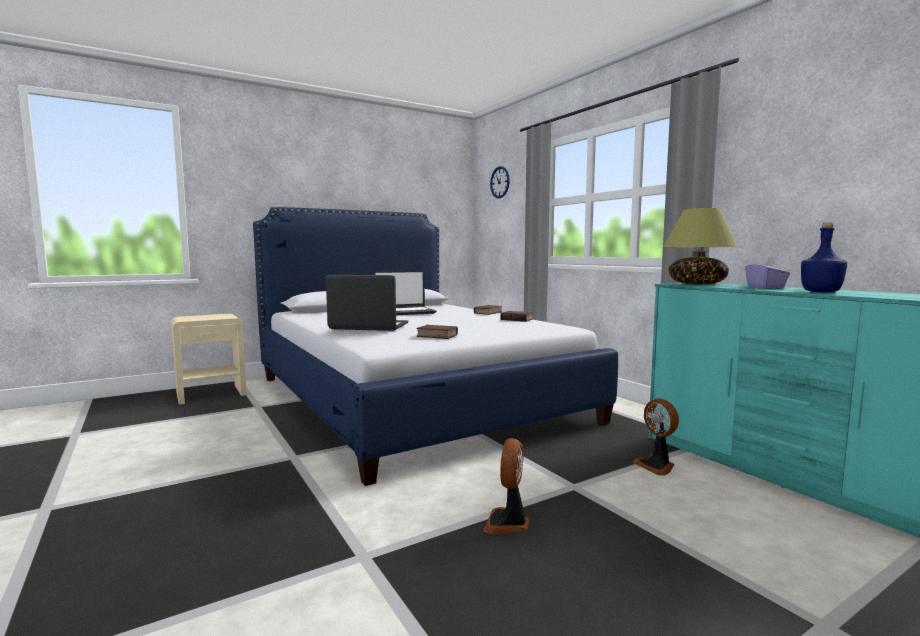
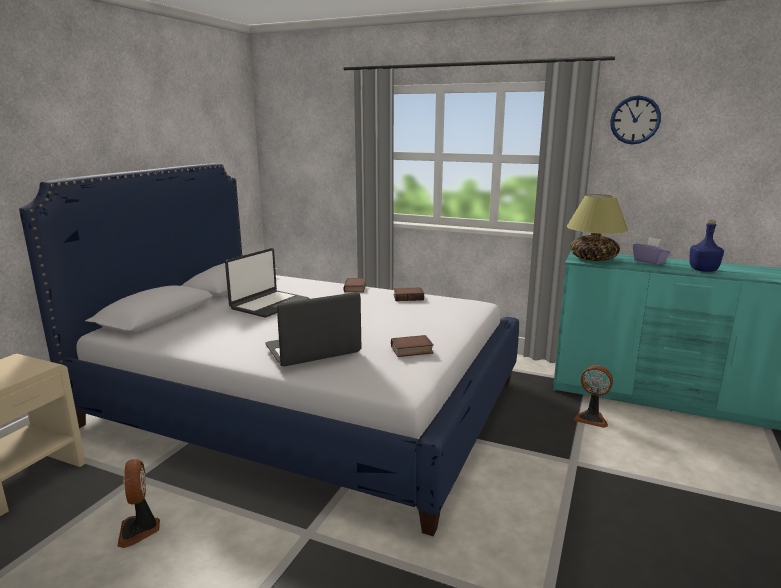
camera: 35 degrees left, 10 degrees up
fan [483,438,530,534] -> fan moved to [117,459,160,548]
wall clock [490,166,510,198] -> wall clock moved to [610,96,661,144]

